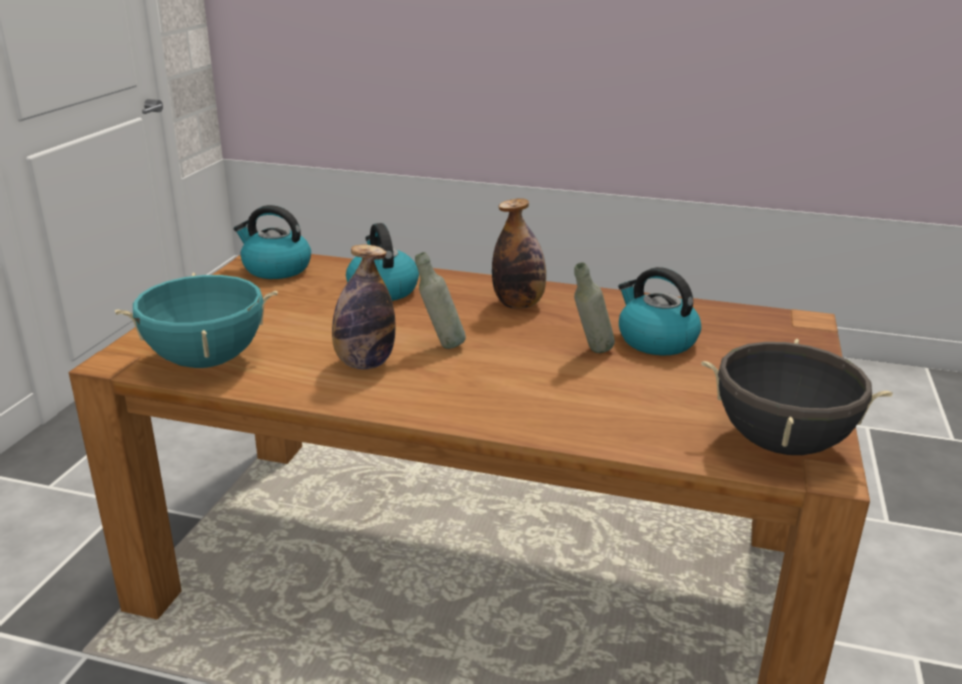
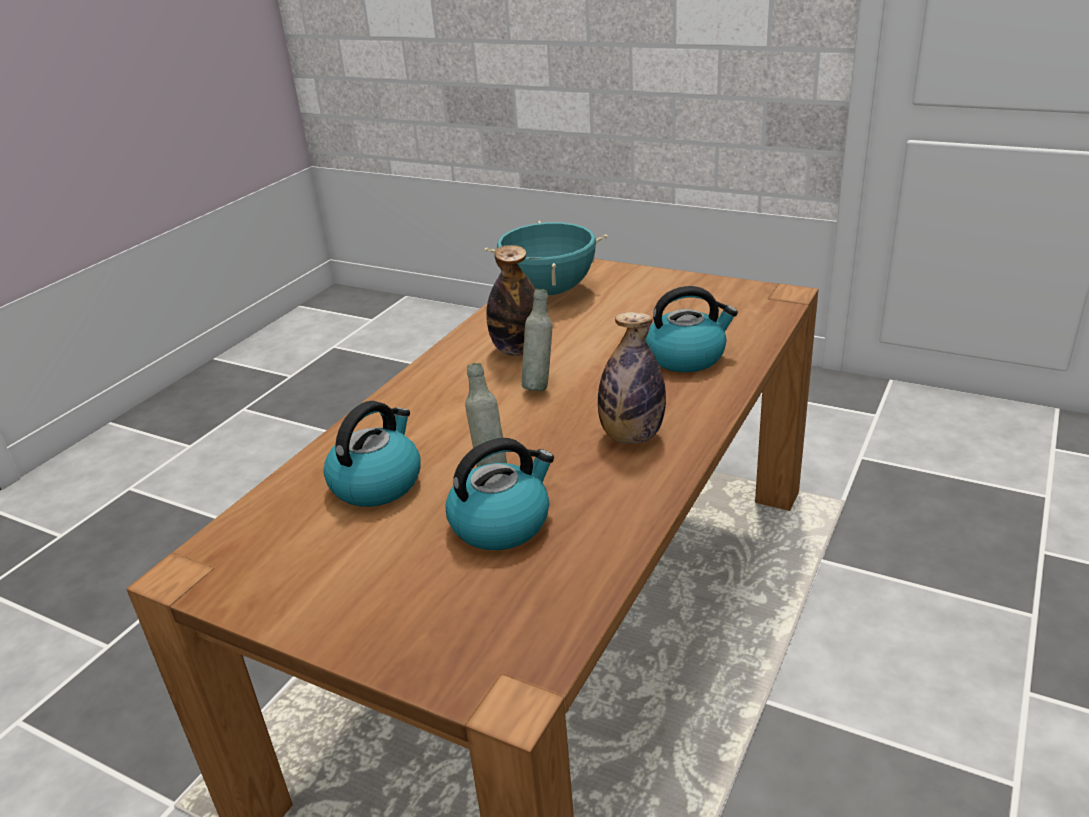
camera: 105 degrees right, 5 degrees up
kettle [234,205,311,279] -> kettle moved to [324,401,421,507]
black cooking pot [701,339,893,455] -> none

